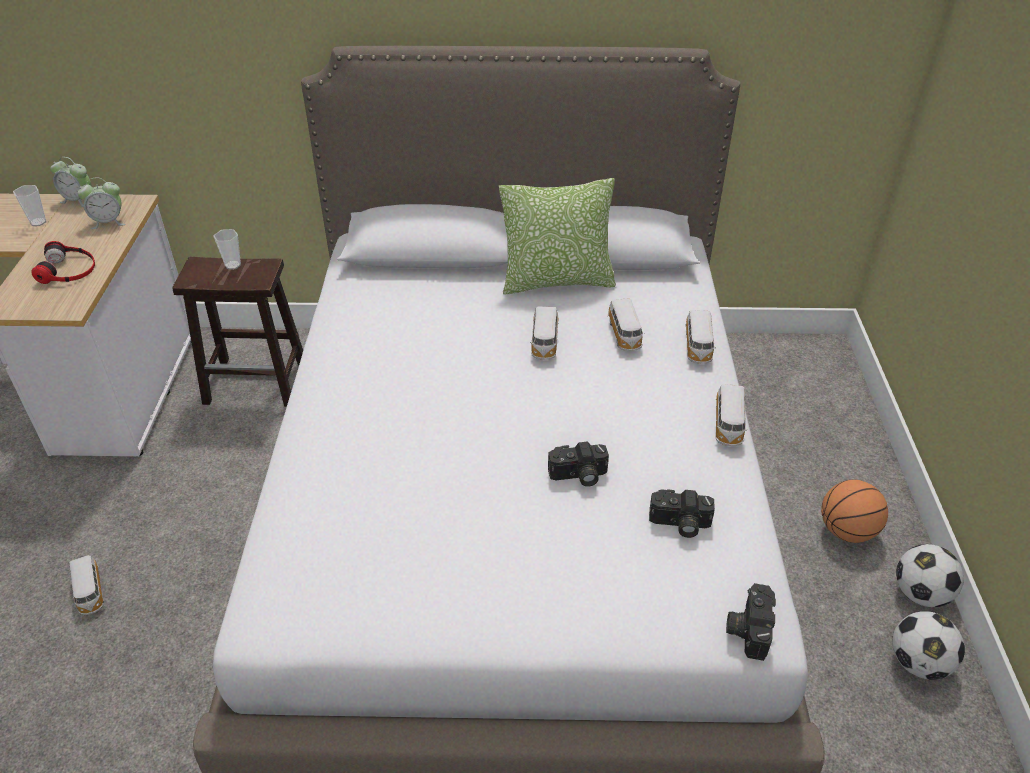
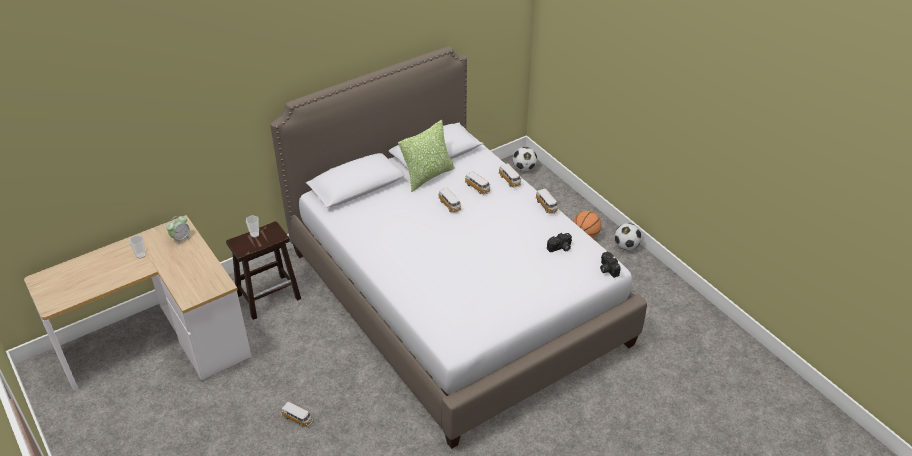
camera: 35 degrees left, 0 degrees up
headphones [31,241,95,284] -> none
alarm clock [50,157,91,207] -> none
camera [548,441,609,487] -> none
football [892,611,965,680] -> football moved to [513,147,537,171]

